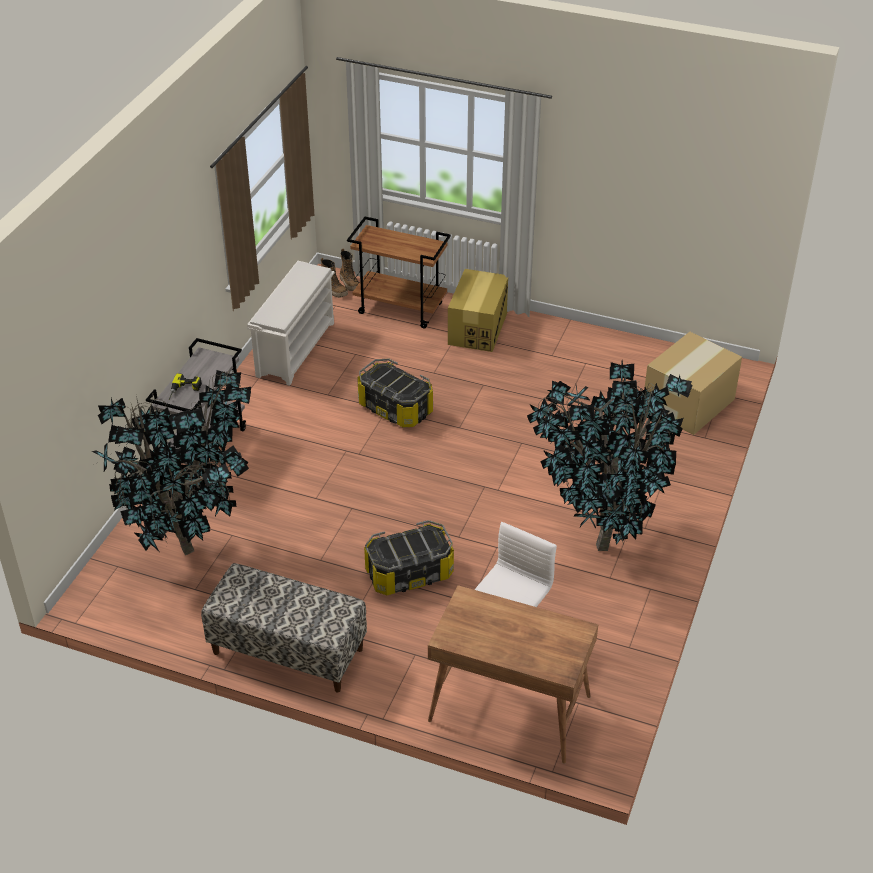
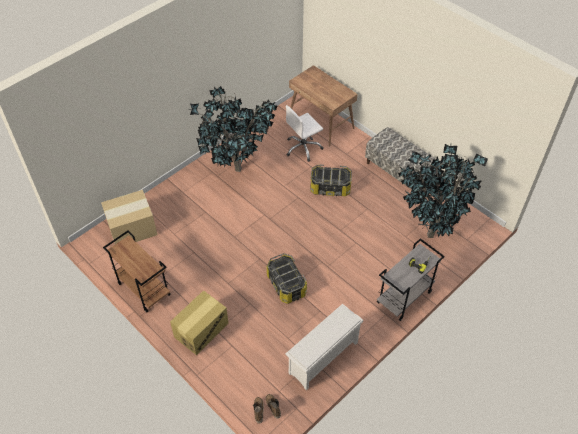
camera: 155 degrees left, 10 degrees up
brown cart [347,217,451,328] -> brown cart moved to [103,230,171,313]

